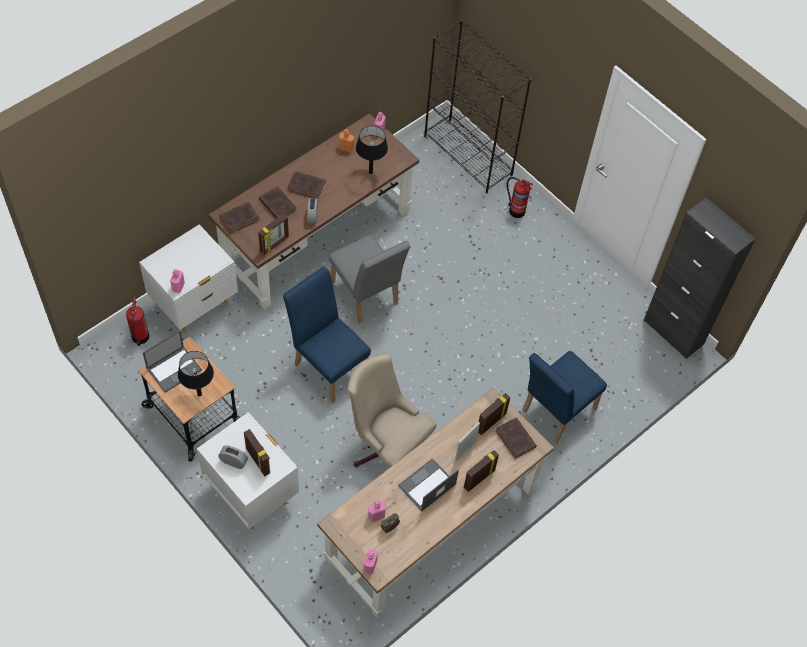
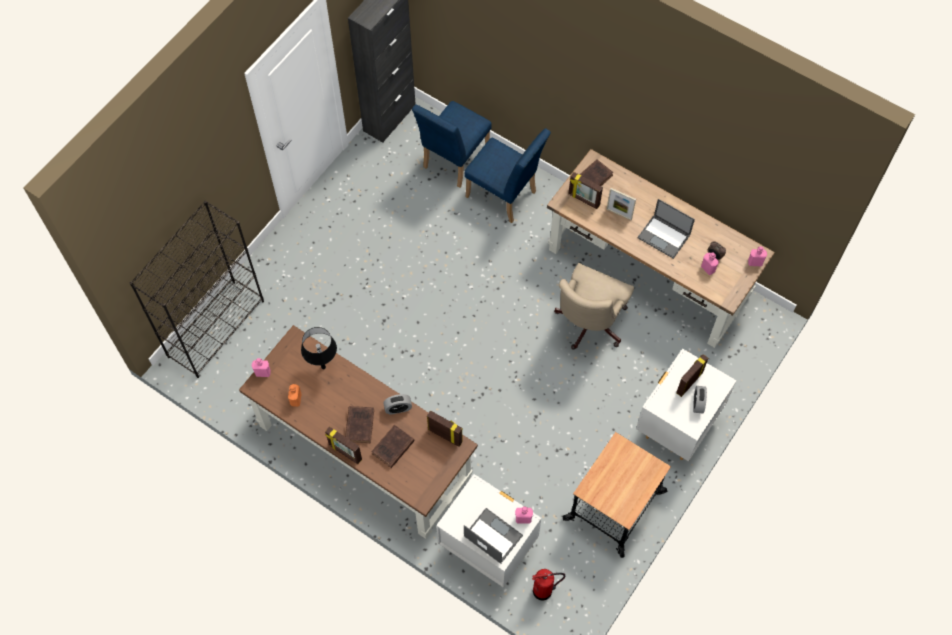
camera: 100 degrees left, 5 degrees up
laptop [143,331,202,393] -> laptop moved to [464,508,523,564]
black table lamp [178,351,214,396] -> none
brown book [219,202,259,234] -> none
blue chair [283,267,371,403] -> blue chair moved to [412,101,491,188]
grey chair [329,235,411,323] -> none
picture frame [464,450,499,492] -> picture frame moved to [325,426,362,464]
fire extinguisher [507,177,533,218] -> none

